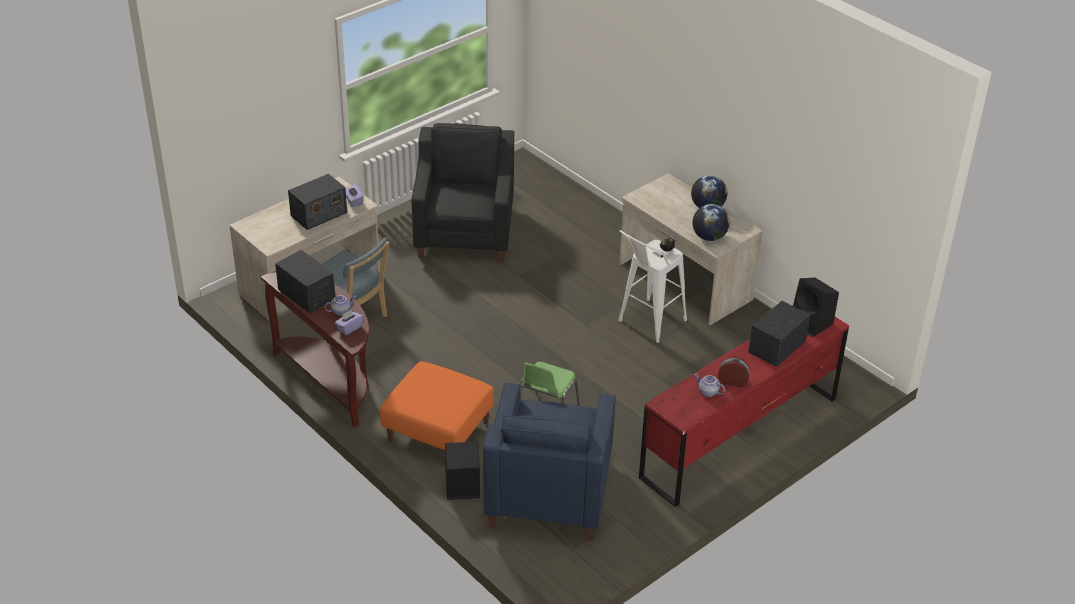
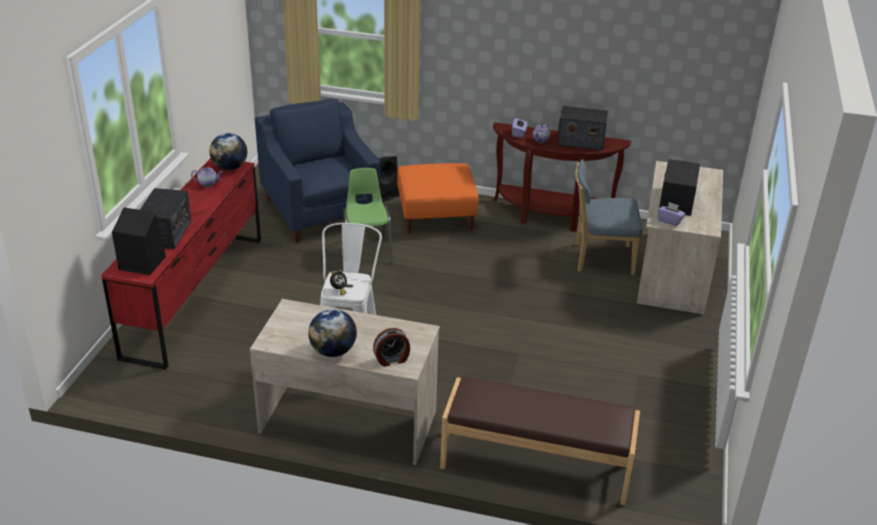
camera: 145 degrees right, 5 degrees down
black armchair [411,123,514,262] -> none
globe [692,204,730,241] -> globe moved to [210,133,247,170]
alarm clock [718,357,750,388] -> alarm clock moved to [373,328,410,367]
none -> brown bench [440,376,640,505]

